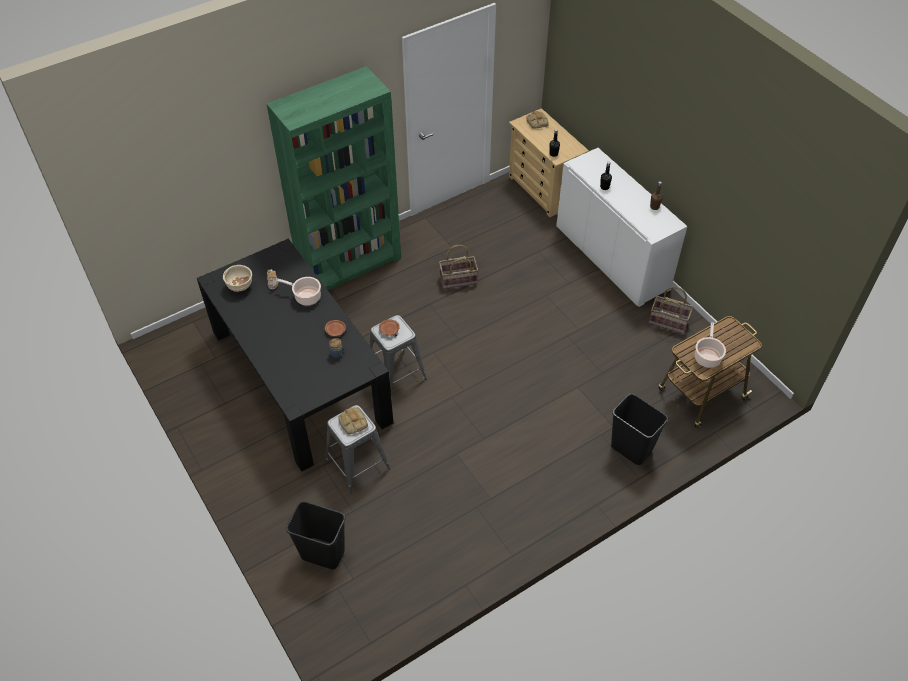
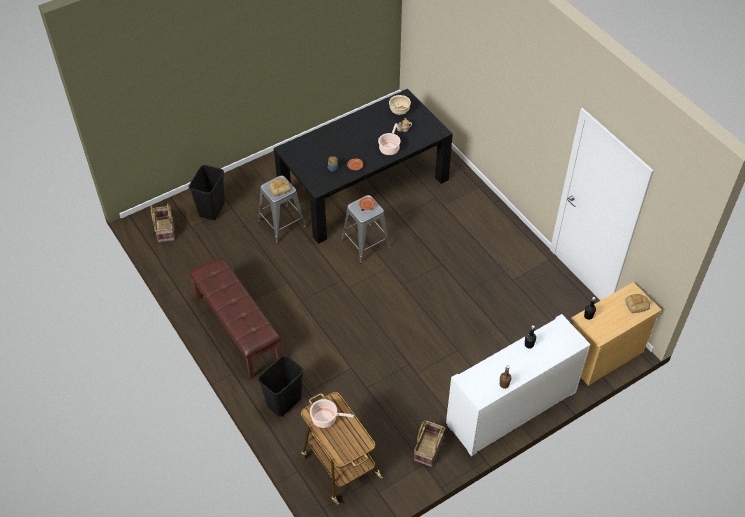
camera: 90 degrees right, 0 degrees up
green bookcase [267,67,401,290] -> none
basket [439,245,478,289] -> basket moved to [151,203,175,242]
none -> brown bench [189,257,281,379]

